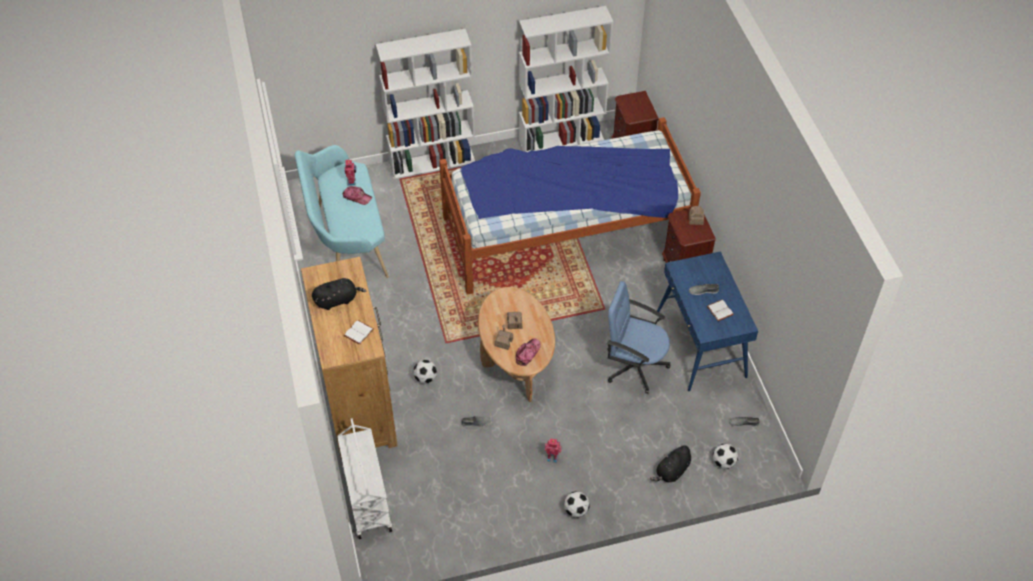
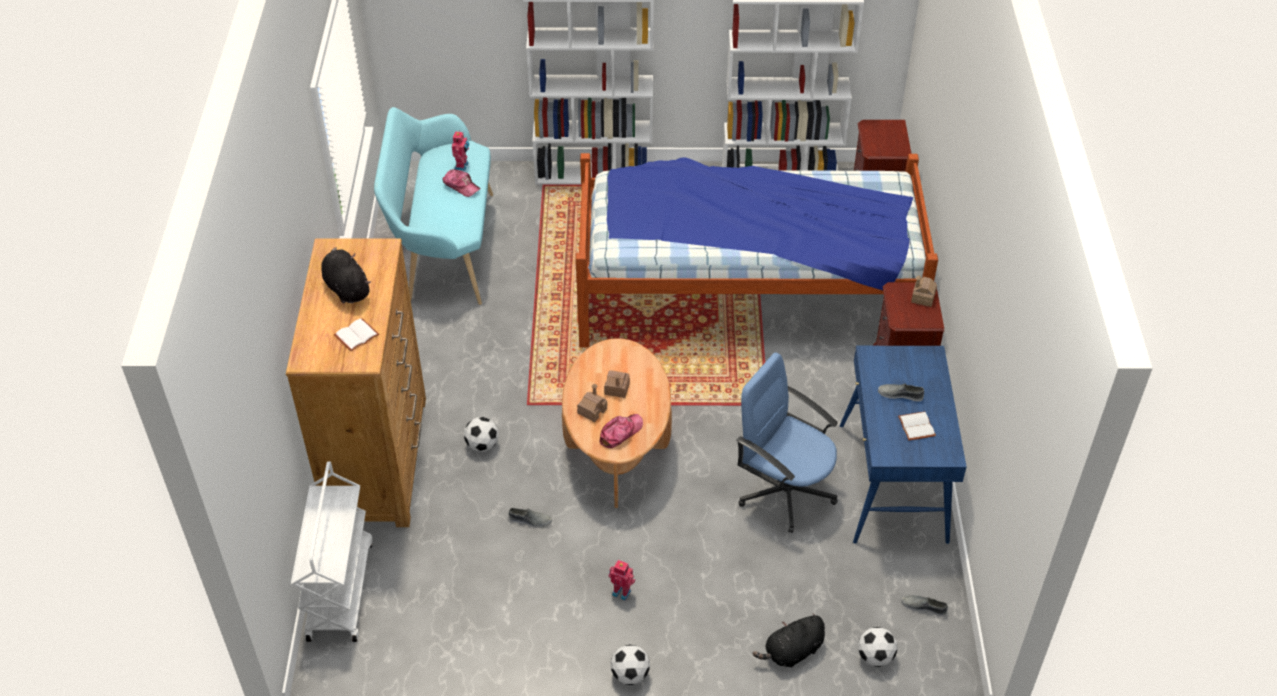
camera: 15 degrees right, 5 degrees down
black plush toy [312,278,366,310] -> black plush toy turned 120 degrees counterclockwise [322,247,371,303]

